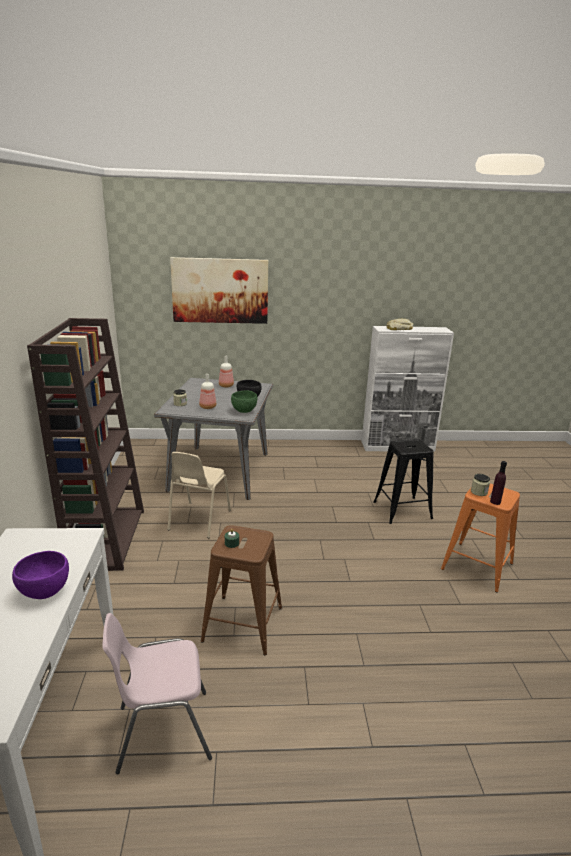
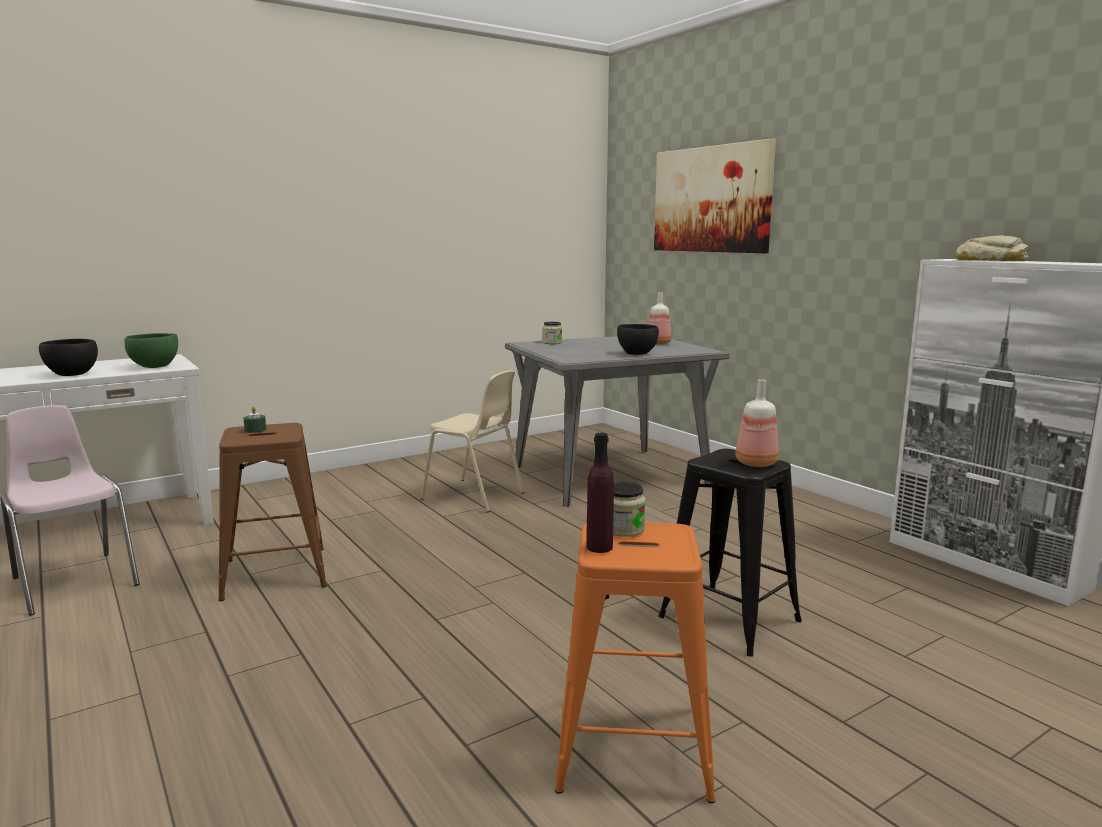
camera: 60 degrees right, 10 degrees down
purple bowl [12,551,69,599] -> black bowl [39,339,98,376]
brown bookcase [27,318,144,571] -> none
beige chair [168,452,231,538] -> beige chair turned 135 degrees counterclockwise [421,370,524,513]
bottle [199,374,216,409] -> bottle moved to [735,379,779,467]
green bowl [231,390,257,413] -> green bowl moved to [124,333,178,368]

